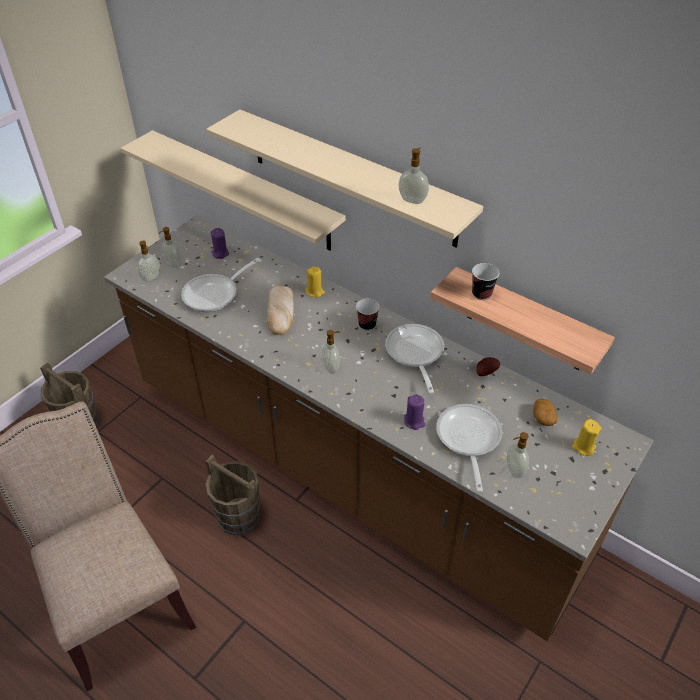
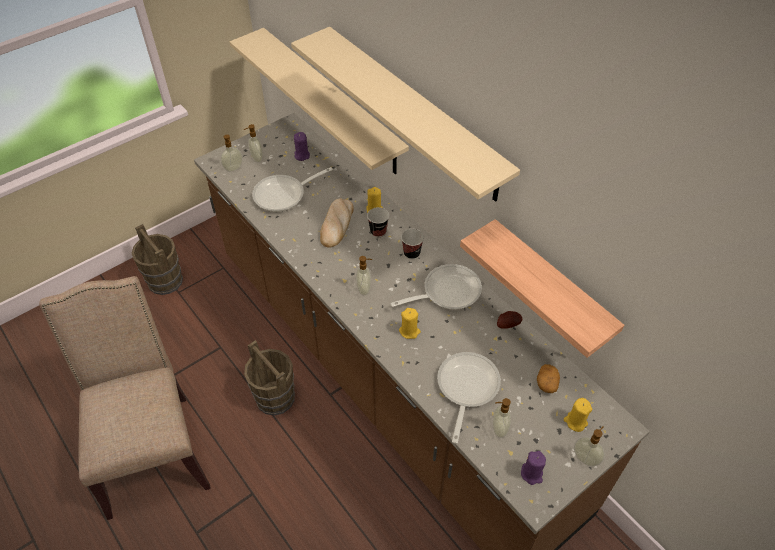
camera: 15 degrees right, 5 degrees up
frying pan [385,324,444,394] -> frying pan turned 60 degrees clockwise [390,264,482,310]
soap dispenser [399,147,429,204] -> soap dispenser moved to [574,426,605,466]
purple candle [404,394,425,430] -> purple candle moved to [521,451,546,485]
cup [472,263,499,300] -> cup moved to [367,207,389,237]
none -> yellow candle [399,308,421,339]

